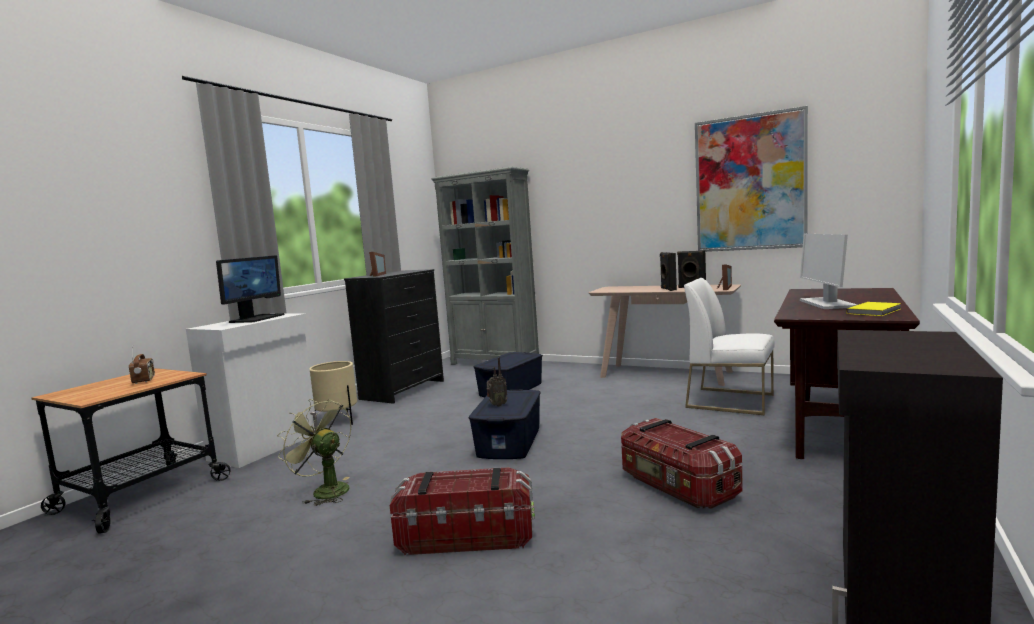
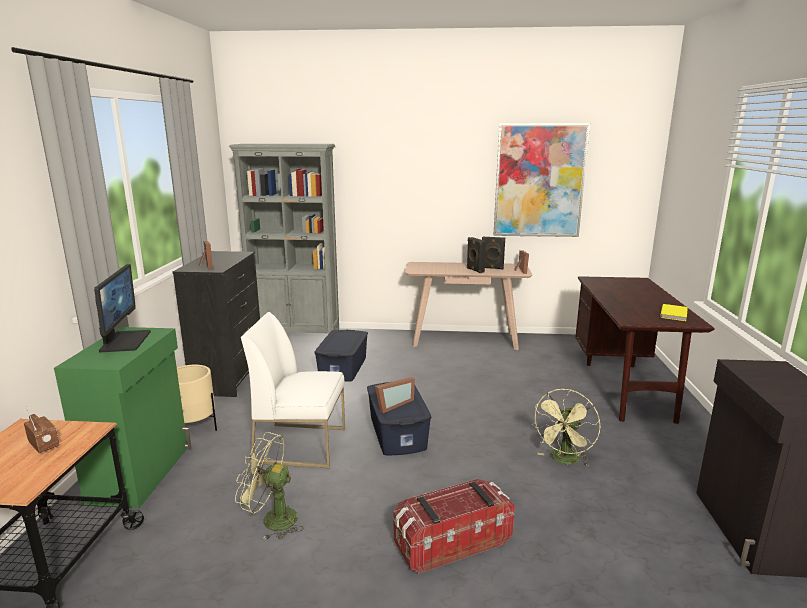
camera: 25 degrees left, 10 degrees up
white cabinet [186,313,318,468] -> green cabinet [54,327,191,508]
radio [487,357,508,407] -> picture frame [375,377,415,413]
storage box [621,418,743,509] -> green fan [531,389,600,467]
white chair [684,278,775,415] -> white chair moved to [241,312,345,468]
monitor [800,234,857,309] -> none

